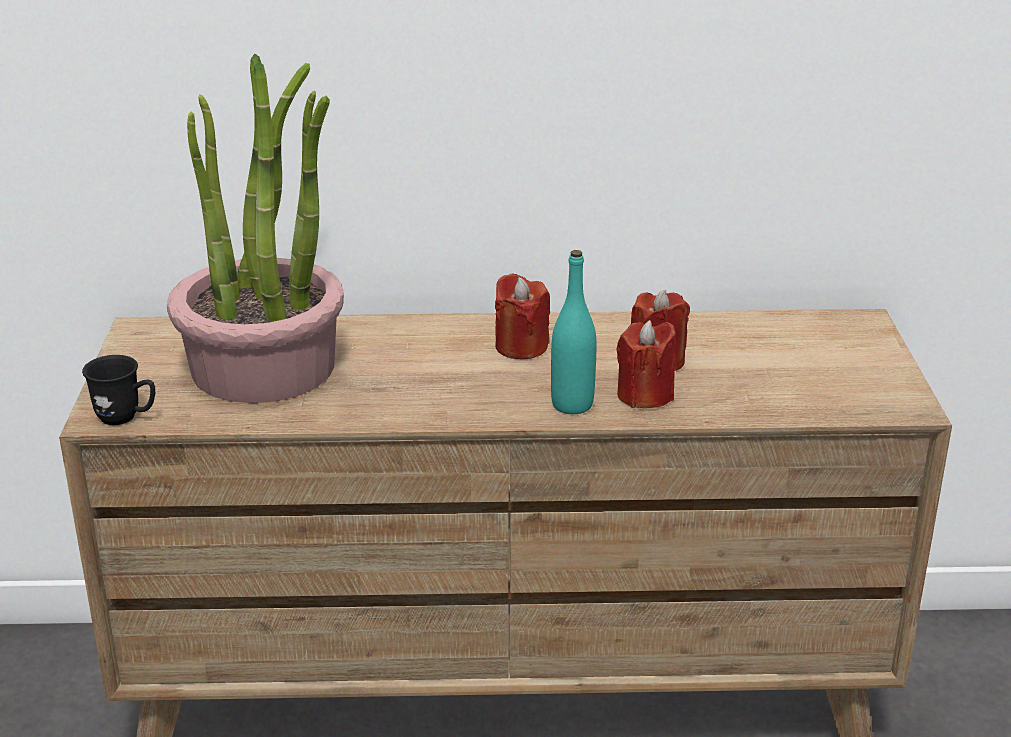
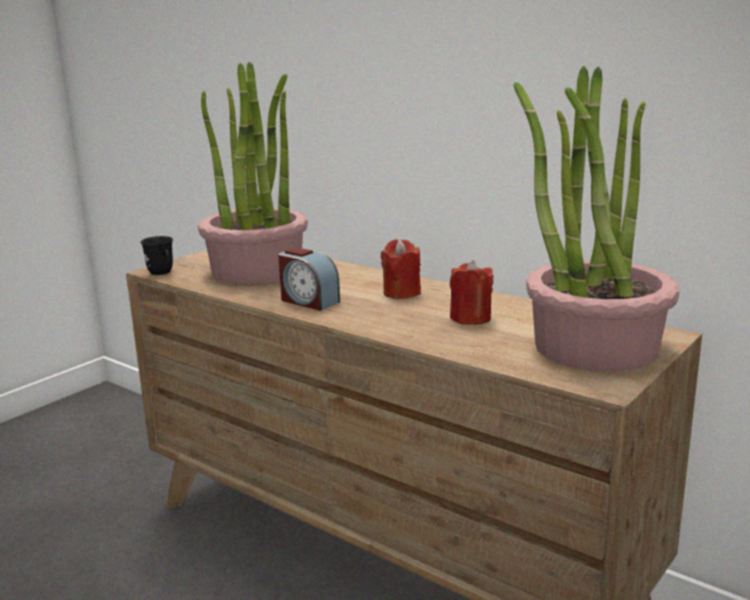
camera: 40 degrees right, 10 degrees down
turquoise bottle [551,250,597,414] -> none
red candle [616,320,676,408] -> none
none -> alarm clock [278,247,340,311]
none -> potted plant [513,66,680,372]

